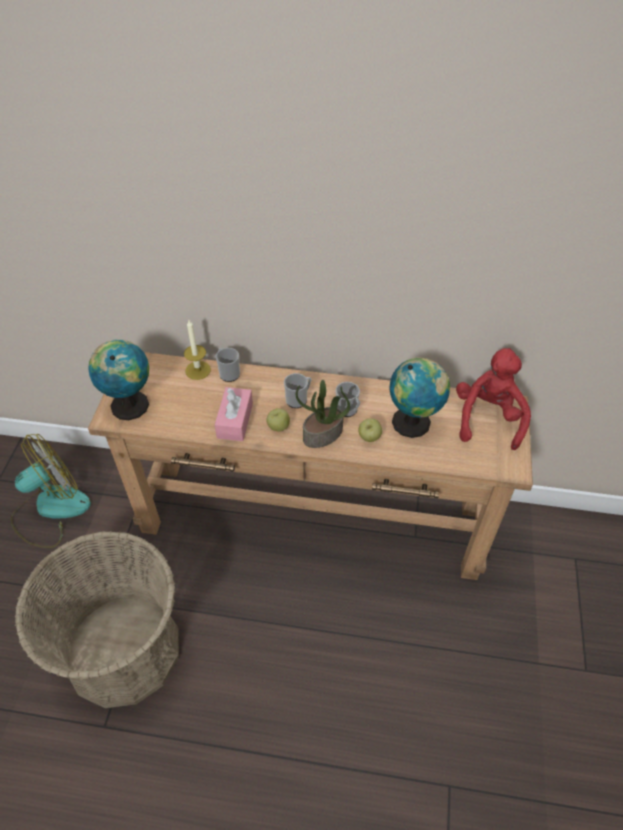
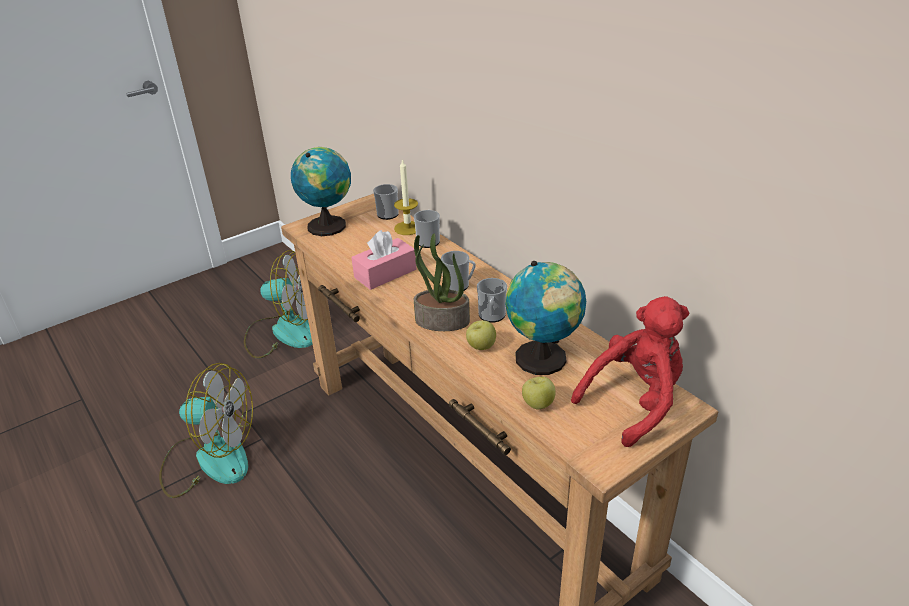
camera: 45 degrees right, 15 degrees down
basket [15,531,179,708] -> fan [159,363,253,498]
apple [266,408,290,431] -> apple moved to [522,377,556,409]
none -> mug [373,184,399,220]

